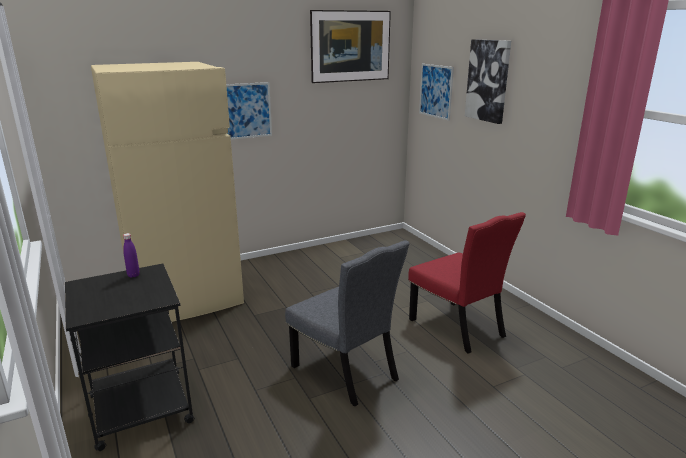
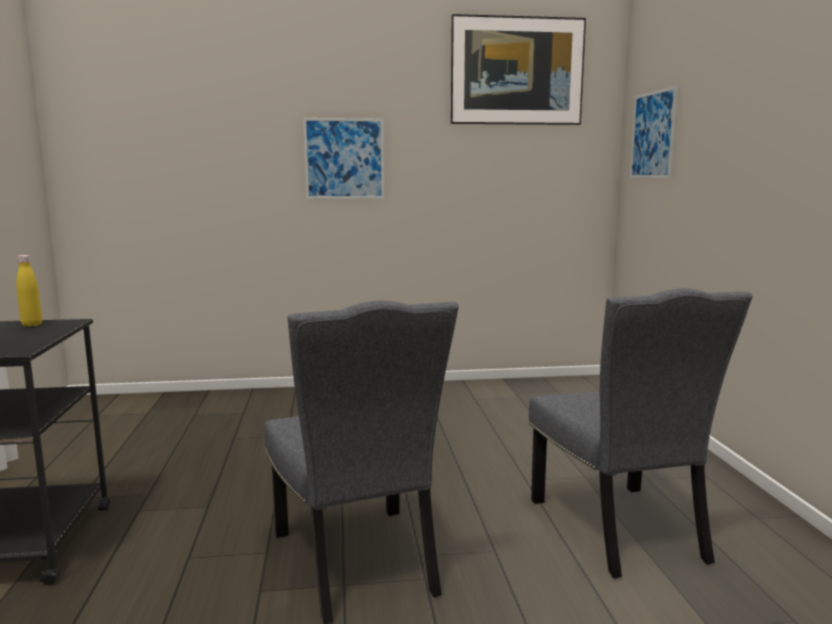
camera: 20 degrees right, 10 degrees down
beige fridge [91,62,244,322] -> none
purple bottle [123,233,140,278] -> yellow bottle [16,255,42,327]
red chair [408,212,526,354] -> grey chair [528,288,752,579]
picture [465,39,511,124] -> none

